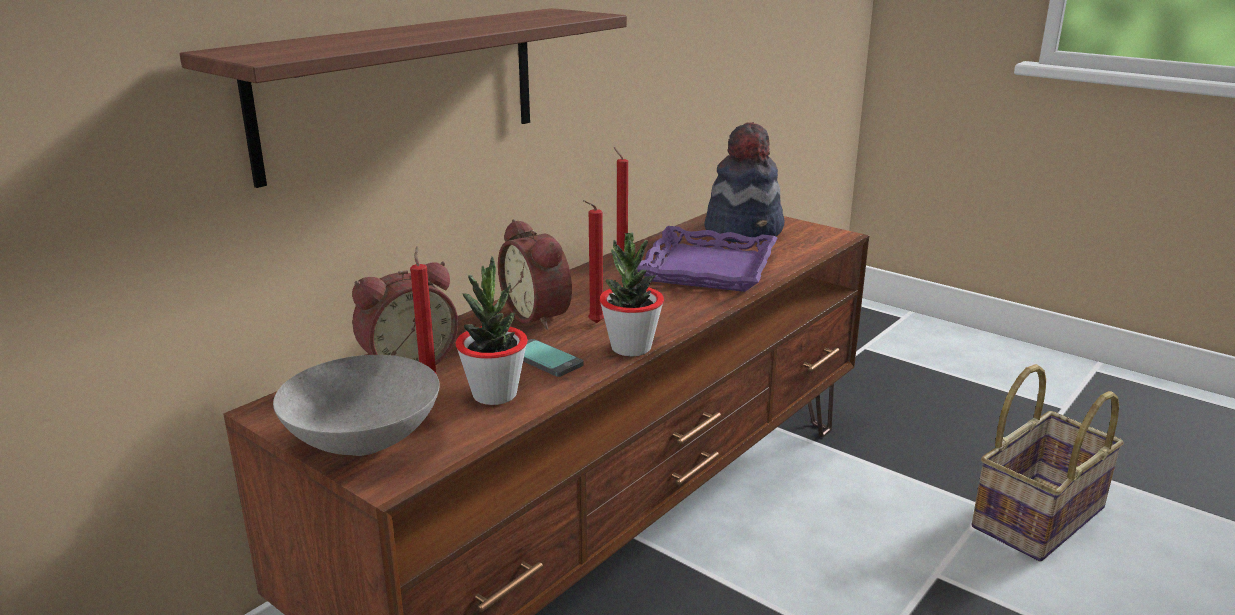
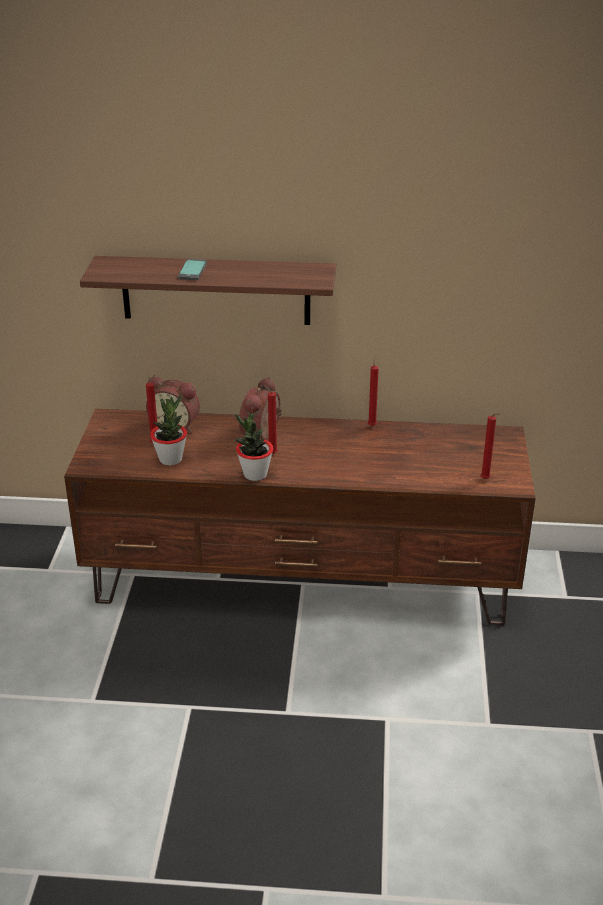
camera: 55 degrees right, 10 degrees up
grey bowl [273,355,440,456] -> none
phone [523,339,583,377] -> phone moved to [178,259,207,280]
purple tray [637,226,777,292] -> none
hat [704,122,785,243] -> none
basket [972,364,1124,561] -> none
none -> red candle [481,413,500,479]

